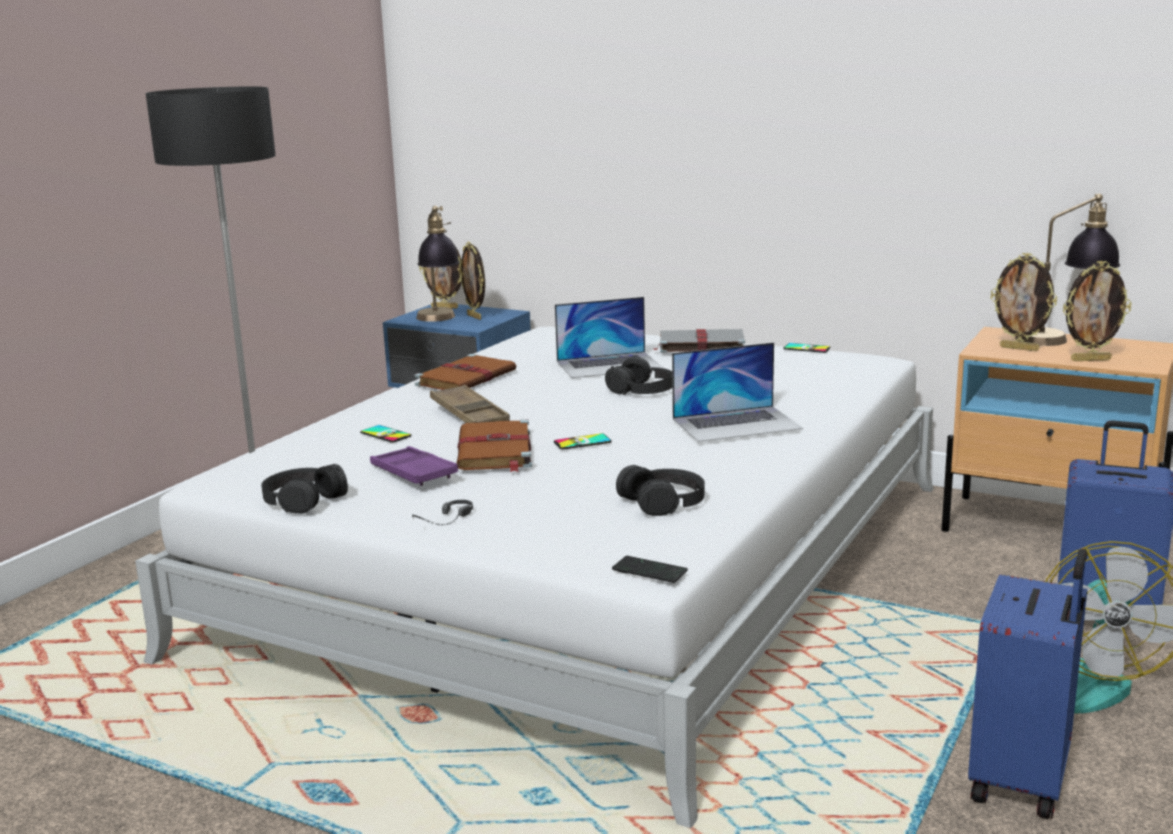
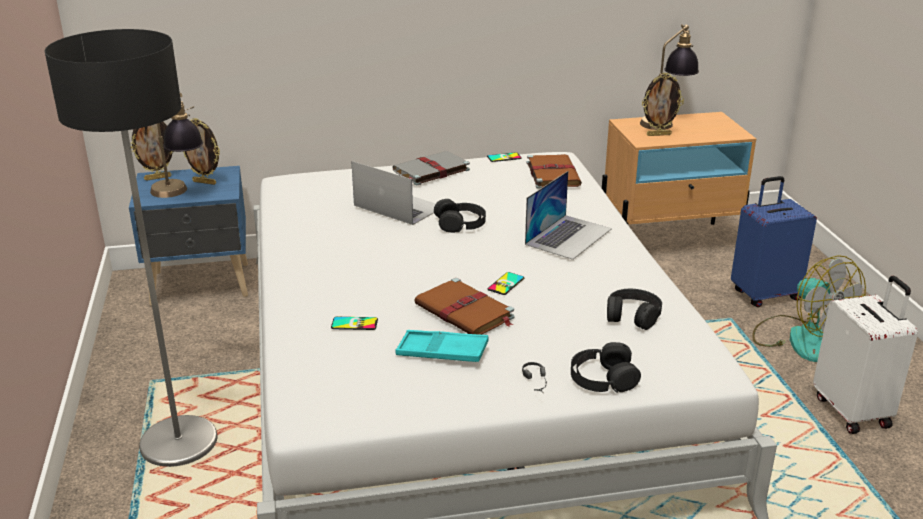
camera: 40 degrees left, 10 degrees up
black headphones [261,464,348,514] -> black headphones moved to [571,342,641,393]
purple tray [370,446,458,486] -> turquoise tray [395,330,489,362]
brown book [414,354,516,390] -> brown book moved to [527,154,582,188]
brown tray [430,385,510,423] -> none
laptop [555,297,663,378] -> laptop turned 90 degrees counterclockwise [351,161,436,225]
phone [612,556,688,583] -> none
blue suitcase [968,549,1087,819] -> white suitcase [813,276,918,434]
picture frame [1063,260,1131,361] -> none

